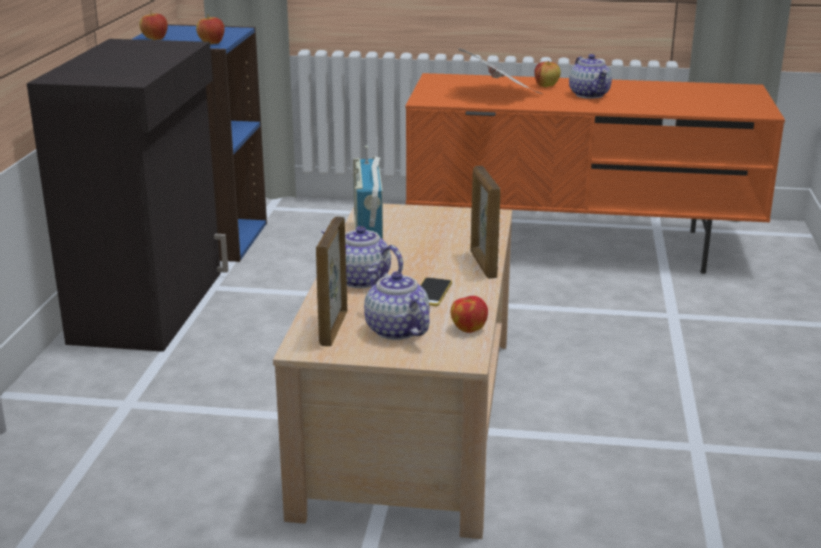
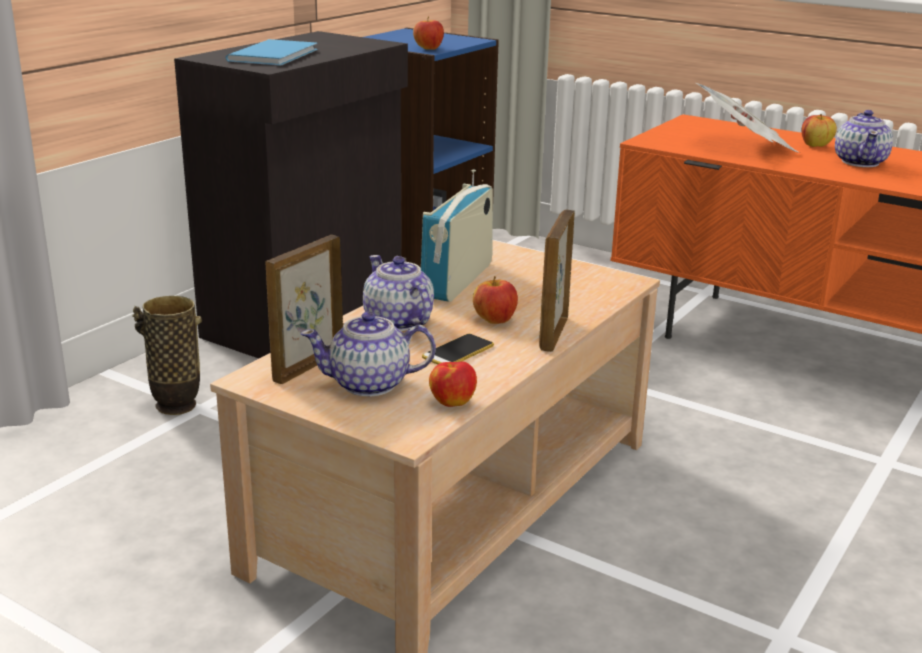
camera: 25 degrees right, 0 degrees up
apple [140,11,168,40] -> apple moved to [473,276,518,324]
teapot [364,268,430,340] -> teapot turned 90 degrees counterclockwise [300,311,436,397]
none -> vase [132,296,202,415]
none -> blue book [226,39,318,66]

